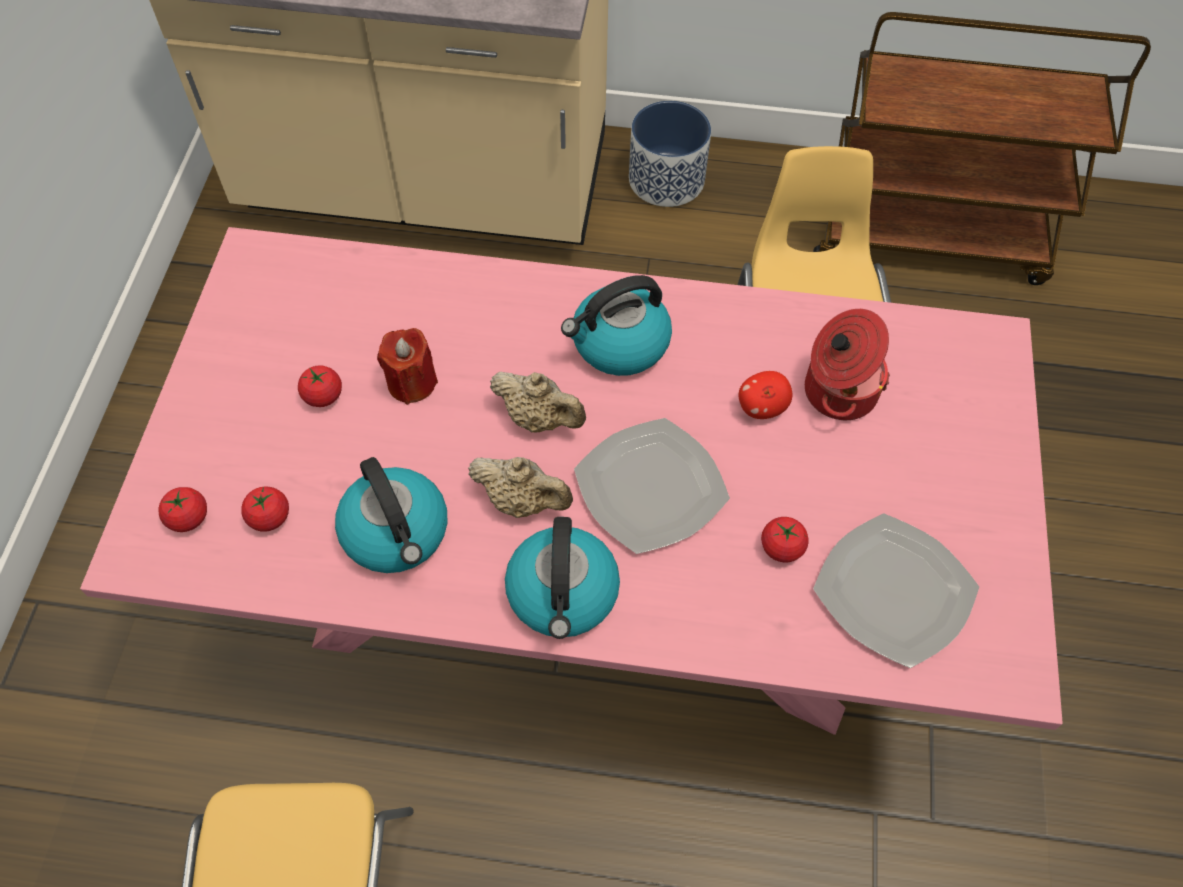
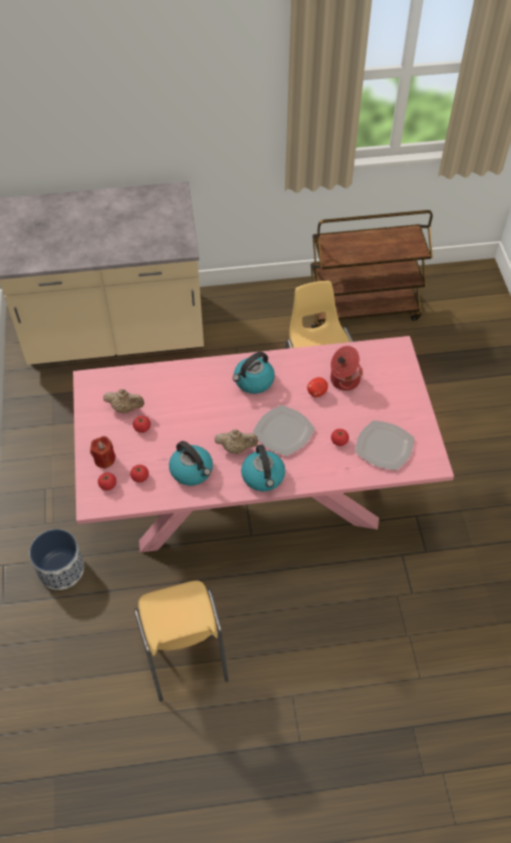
camera: 15 degrees left, 5 degrees down
red candle [377,328,438,405] -> red candle moved to [90,436,116,469]
beige teapot [490,372,586,433] -> beige teapot moved to [103,389,144,414]
planter [629,101,711,207] -> planter moved to [30,529,84,590]

